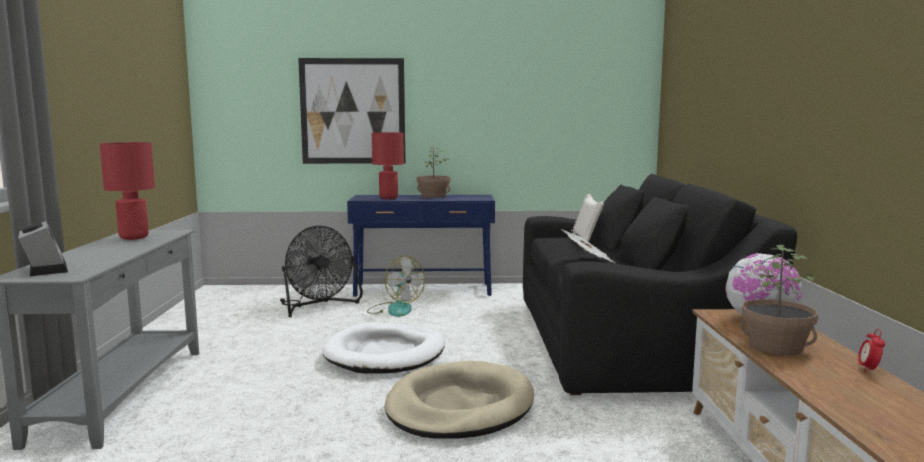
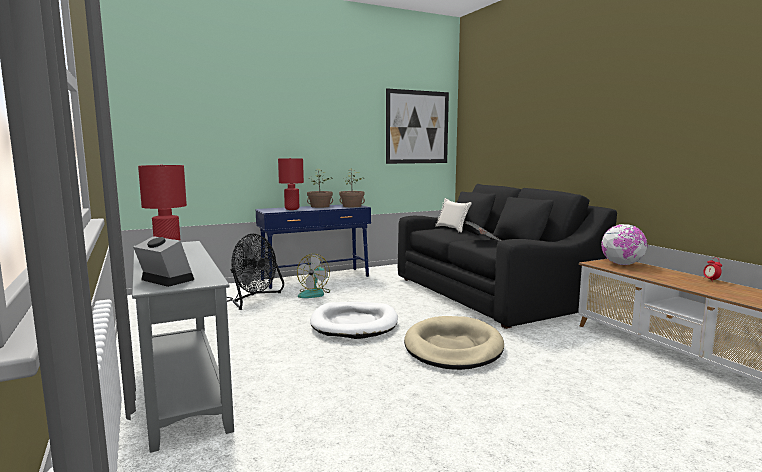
camera: 25 degrees left, 0 degrees up
picture [298,58,406,164] -> picture moved to [386,89,449,164]
fan [367,256,425,317] -> fan turned 90 degrees clockwise [297,254,330,298]
potted plant [740,245,822,355] -> potted plant moved to [339,168,365,207]

